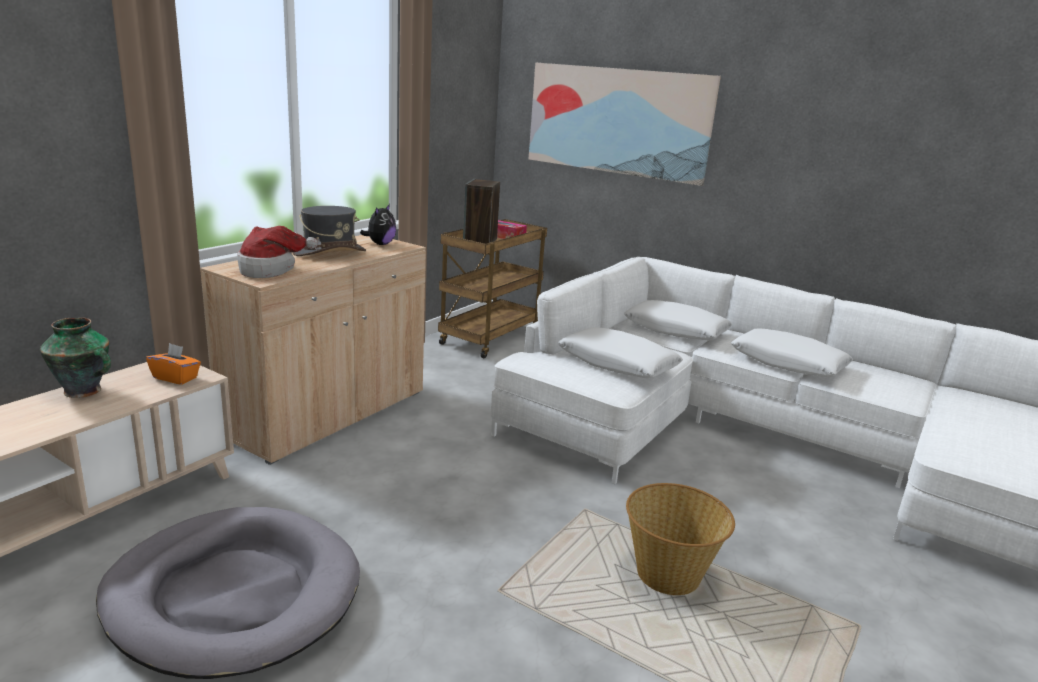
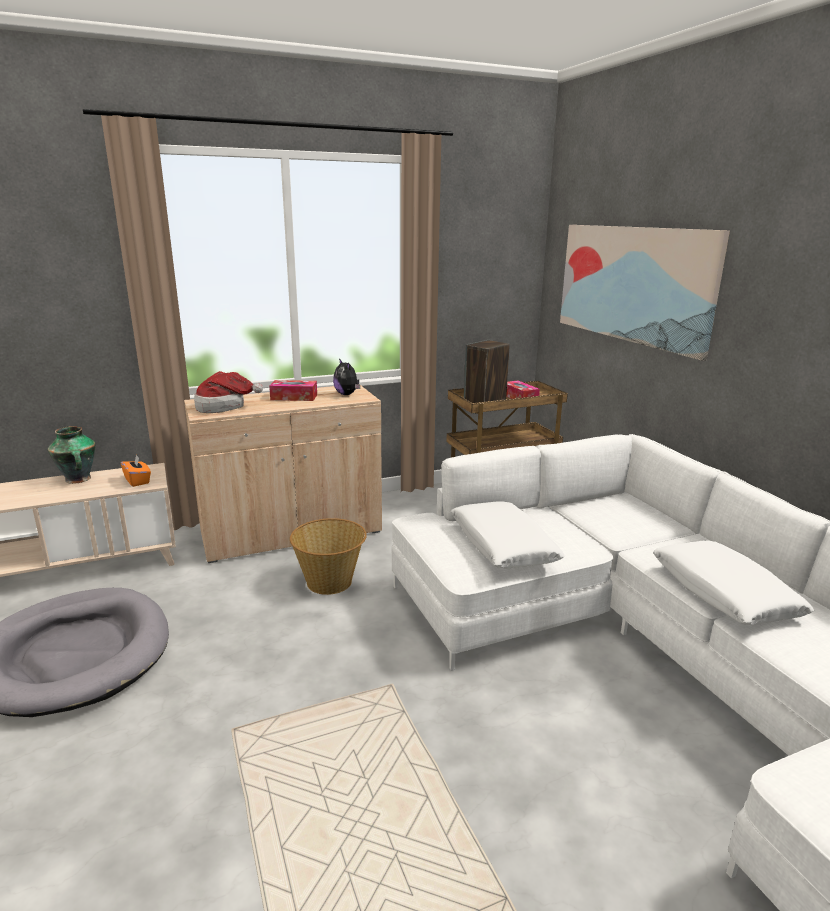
camera: 35 degrees right, 0 degrees up
grey hat [292,206,366,256] -> tissue box [269,380,317,401]
plush toy [360,204,396,245] -> plush toy turned 90 degrees clockwise [333,358,360,395]
white pillow [624,300,732,340] -> none
basket [626,483,735,595] -> basket moved to [290,518,367,595]

